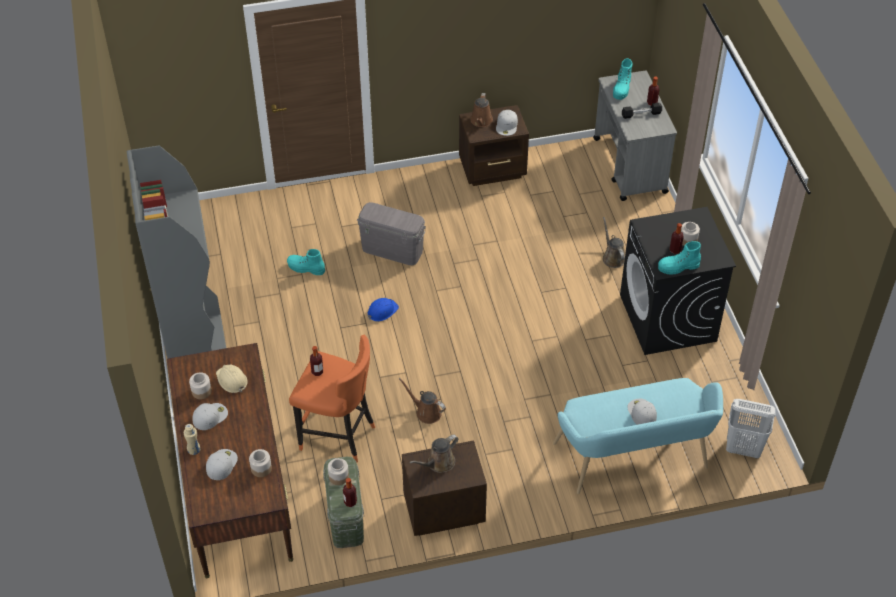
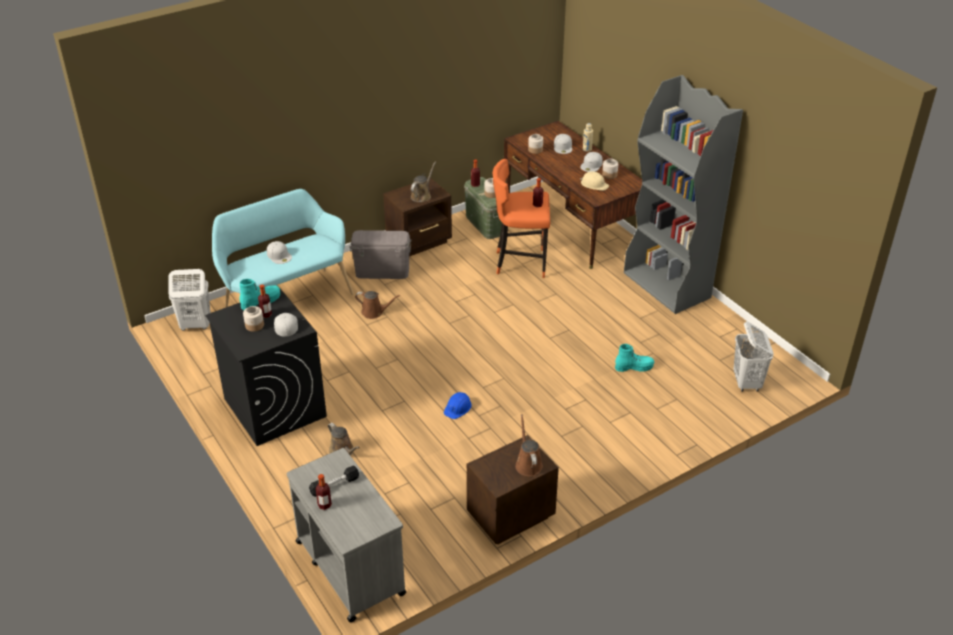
camera: 160 degrees right, 10 degrees down
grey storage box [357,202,426,265] -> grey storage box moved to [350,230,411,279]
blue hard hat [368,298,399,321] -> blue hard hat moved to [444,392,472,419]
brown watering can [399,378,446,424] -> brown watering can moved to [355,291,400,319]
white cap [496,110,518,136] -> white cap moved to [274,313,298,337]
turquoise boot [613,58,633,100] -> none
none -> white laundry basket [733,321,773,392]

